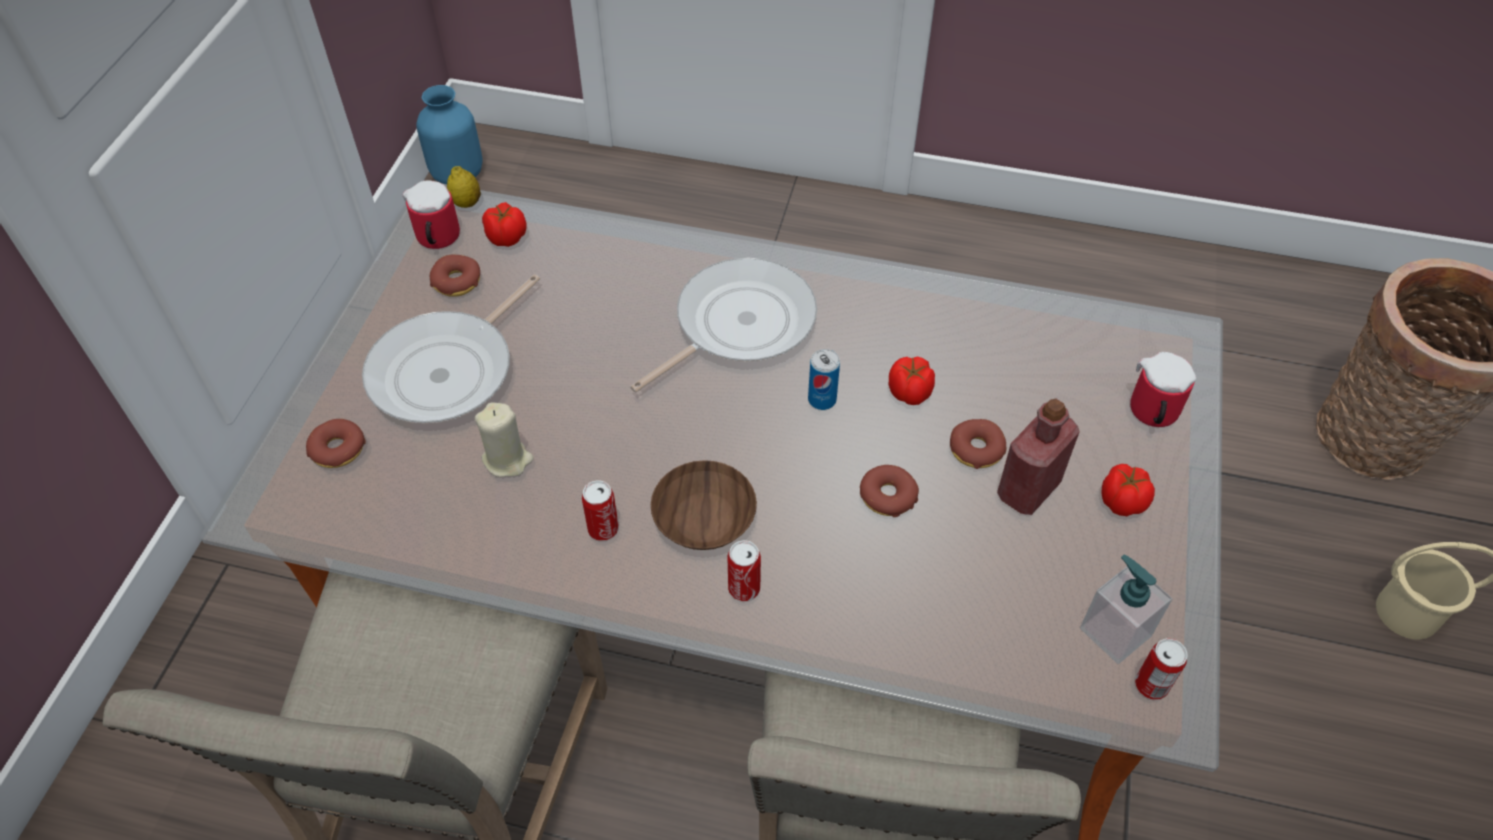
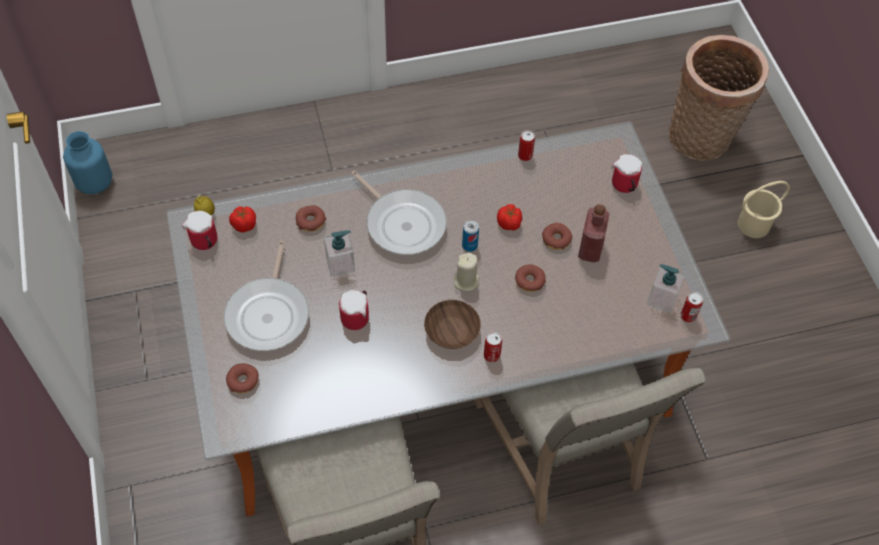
camera: 30 degrees left, 5 degrees up
donut [430,255,480,297] -> donut moved to [296,206,326,232]
beige candle [475,402,534,477] -> beige candle moved to [454,253,479,292]
can [582,480,619,541] -> can moved to [518,131,535,161]
frying pan [630,258,817,393] -> frying pan turned 120 degrees clockwise [351,171,447,255]
tomato [1101,464,1155,516] -> none
none -> soap dispenser [324,230,355,277]
none -> mug [339,290,369,330]

